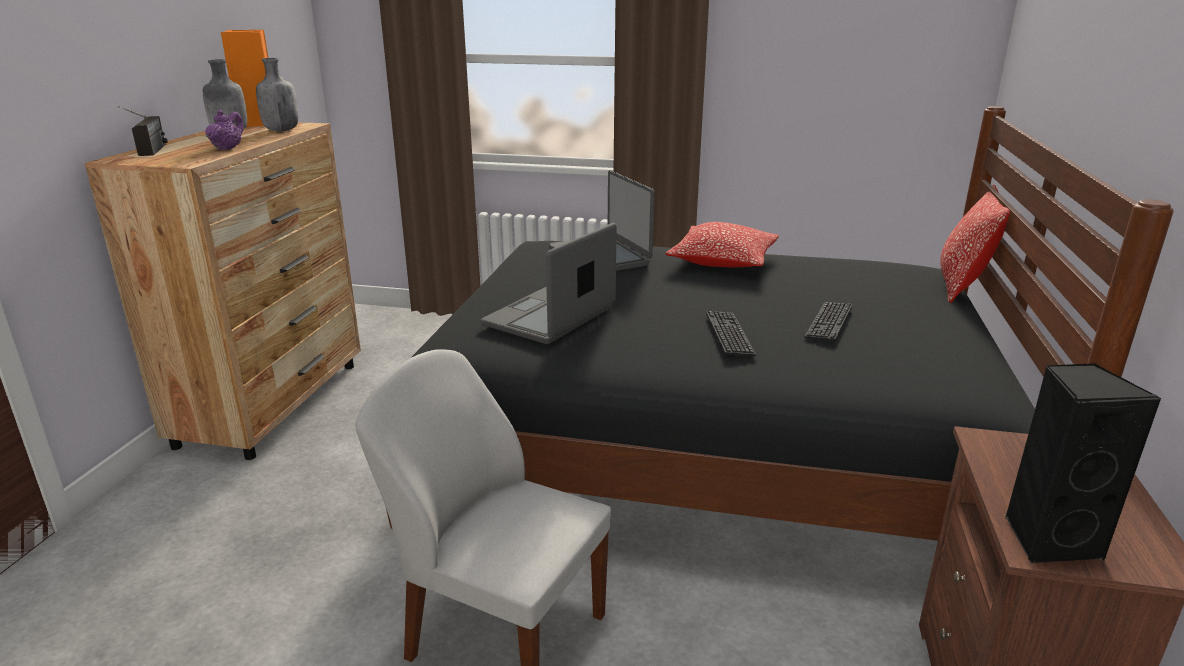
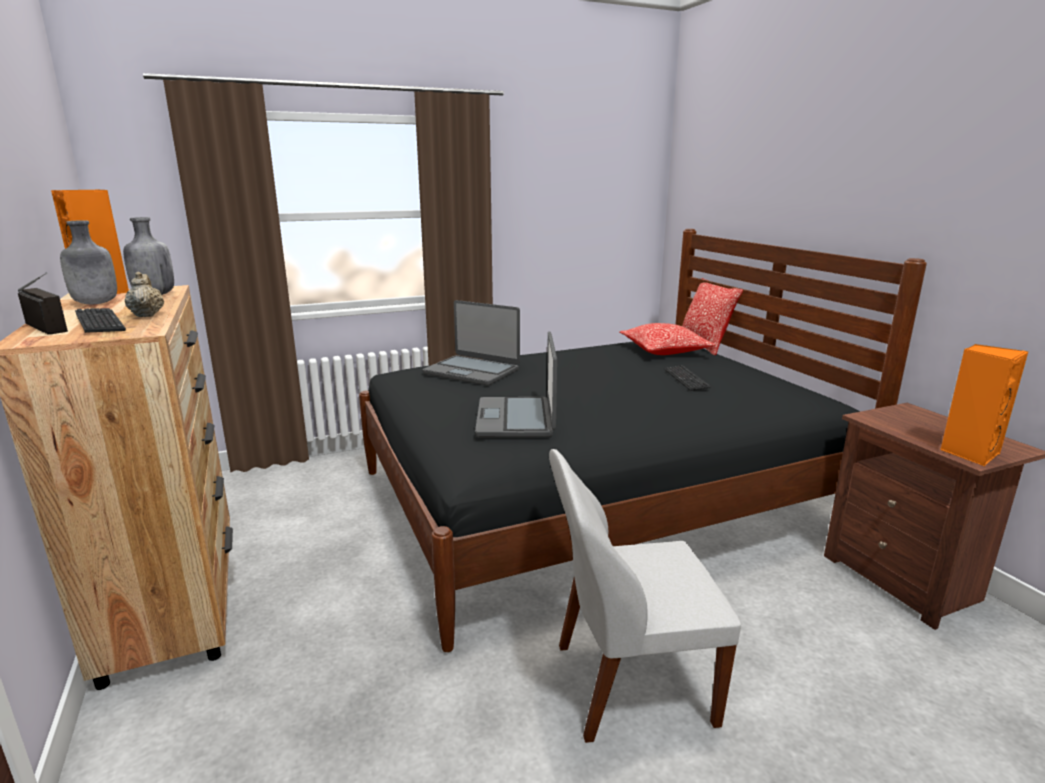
camera: 35 degrees left, 5 degrees down
purple teapot [205,109,244,150] -> beige teapot [125,272,164,317]
pillow [665,222,779,267] -> pillow moved to [619,323,716,355]
keyboard [706,311,756,357] -> keyboard moved to [75,308,126,333]
black speaker [1005,363,1161,563] -> orange speaker [940,344,1028,466]

